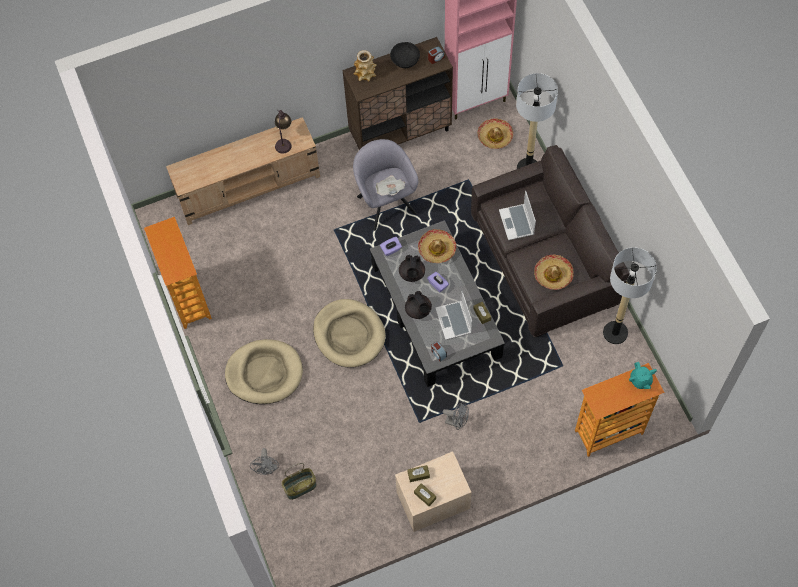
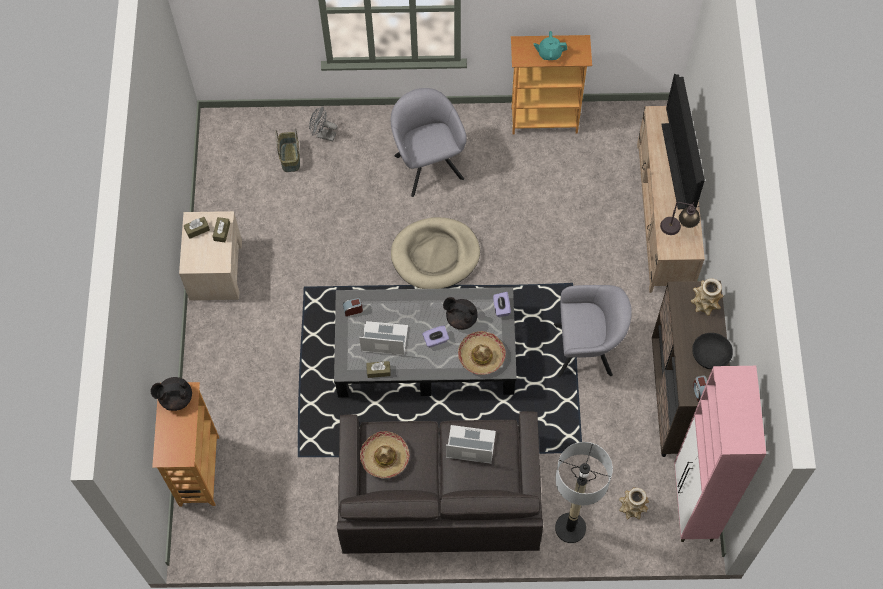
camera: 110 degrees right, 0 degrees up
beige dog bed [225,339,303,404] -> grey armchair [391,88,467,197]
newspaper [376,175,405,196] -> none
black teapot [405,291,432,319] -> black teapot moved to [151,377,192,411]
grey fan [443,402,469,430] -> none
hat [477,118,513,149] -> vase [619,487,649,519]
floor lamp [603,247,657,344] -> none
turquoise teapot [629,362,657,389] -> turquoise teapot moved to [534,31,567,60]
none -> television [661,73,705,210]

